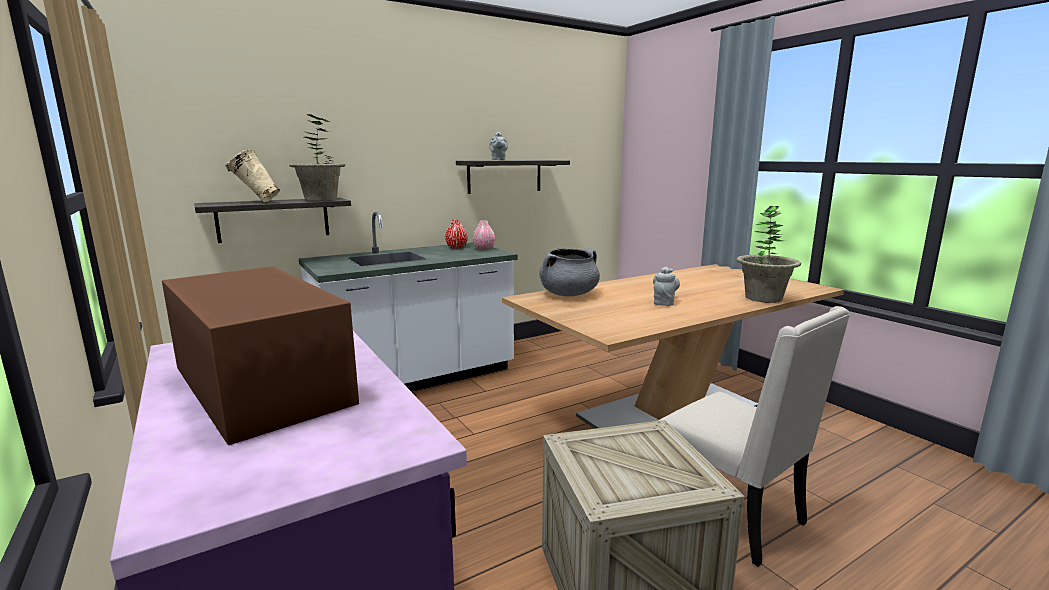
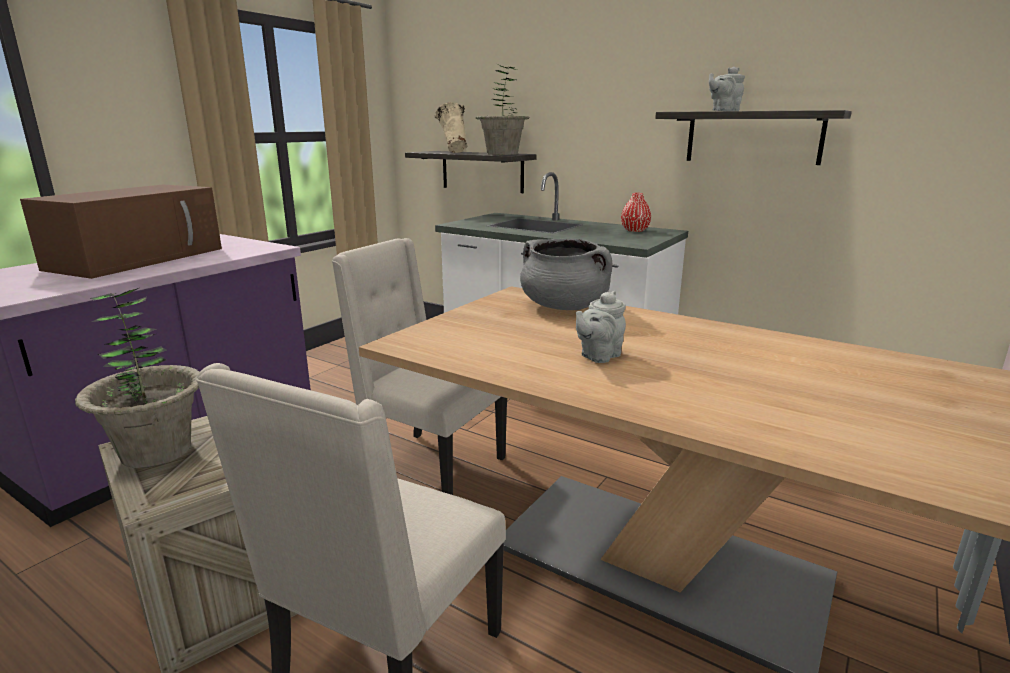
camera: 65 degrees right, 5 degrees up
pink vase [473,220,495,250] -> none
grey teapot [653,267,680,306] -> grey teapot turned 135 degrees clockwise [576,291,626,363]
potted plant [736,206,801,303] -> potted plant moved to [75,288,200,468]
none -> beige chair [332,238,507,495]

